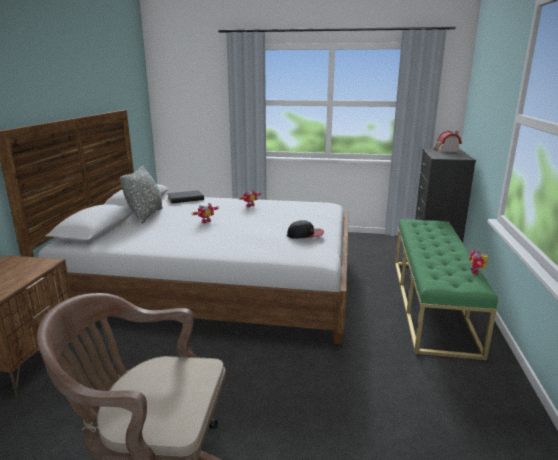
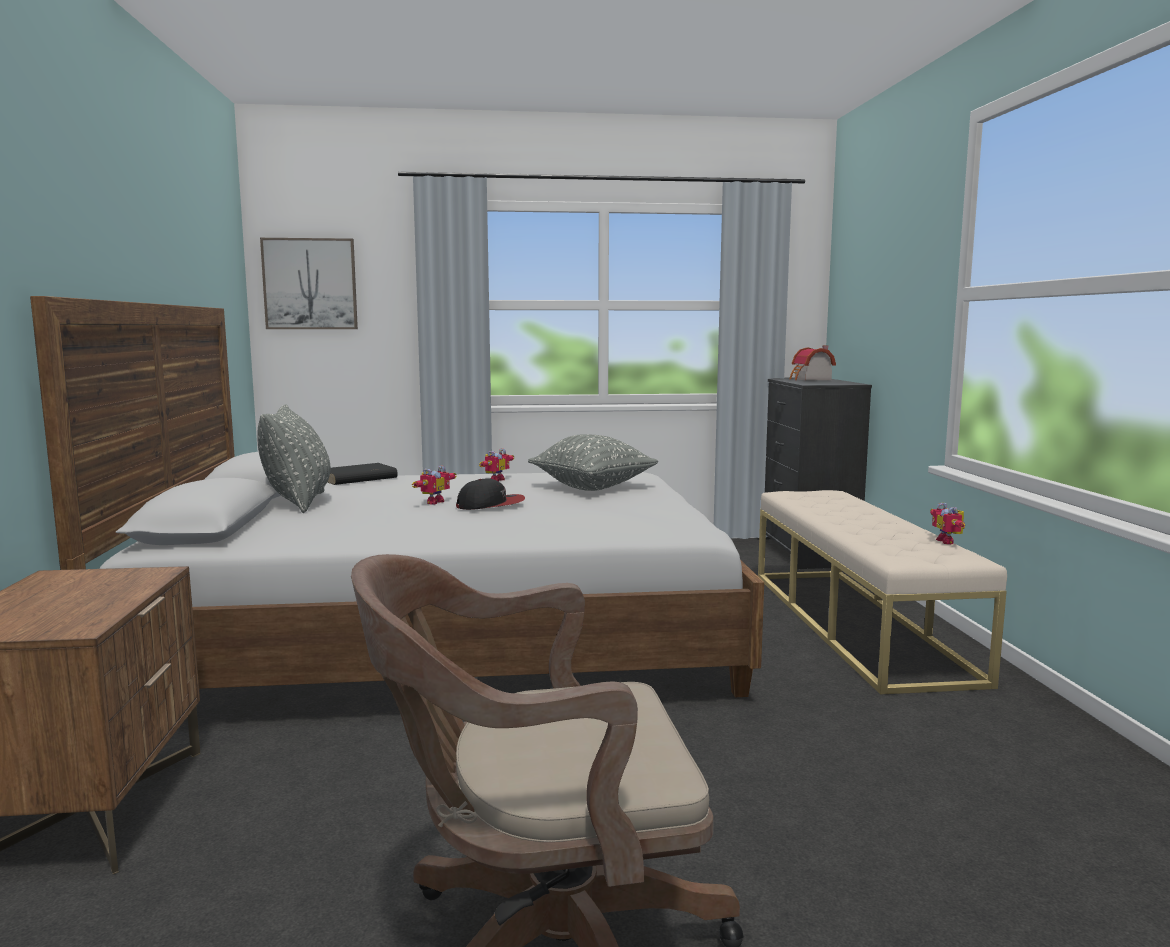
camera: 15 degrees left, 10 degrees down
cap [287,220,324,239] -> cap moved to [456,478,525,510]
green bench [395,219,498,360] -> beige bench [758,490,1007,694]
none -> picture [260,238,358,329]
none -> grey pillow [528,434,658,491]

